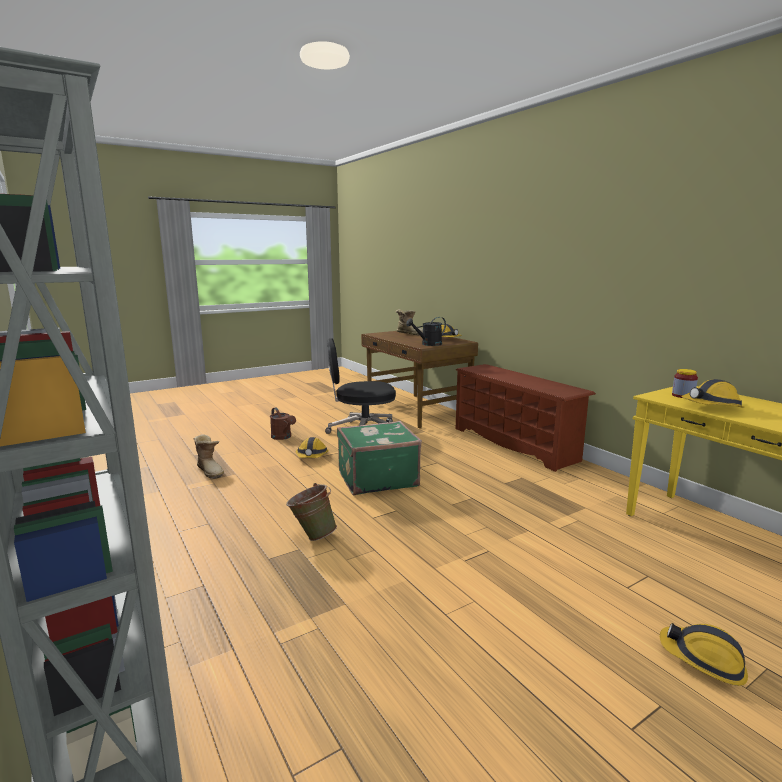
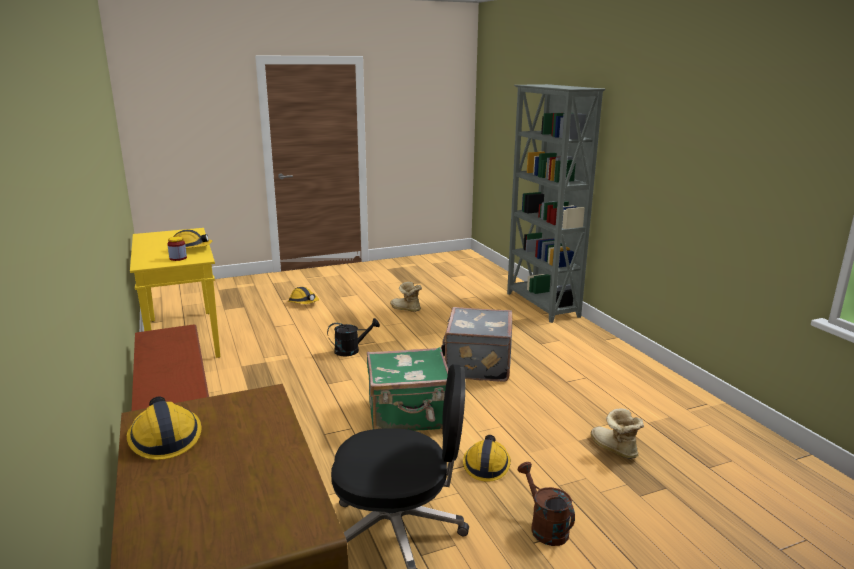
camera: 170 degrees left, 5 degrees up
green bucket [286,483,337,541] -> grey suitcase [441,307,512,382]
boot [396,309,423,336] -> boot moved to [390,282,422,312]
black watering can [406,317,446,346] -> black watering can moved to [327,318,380,356]

